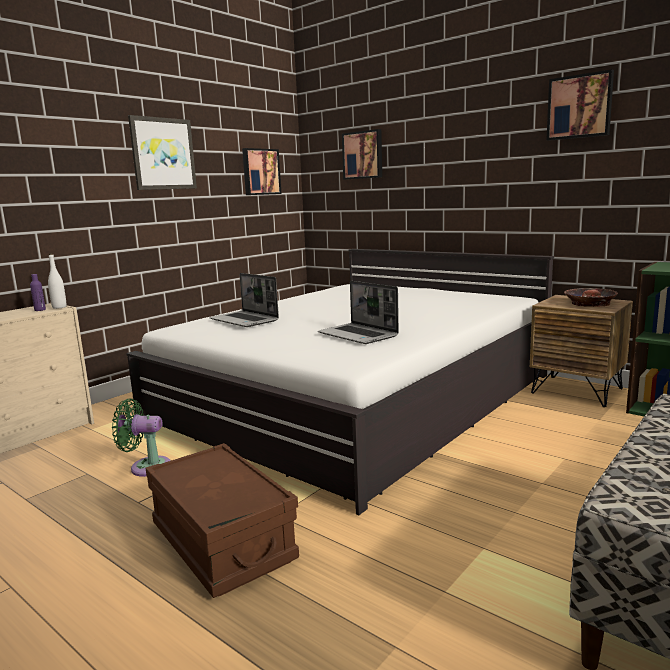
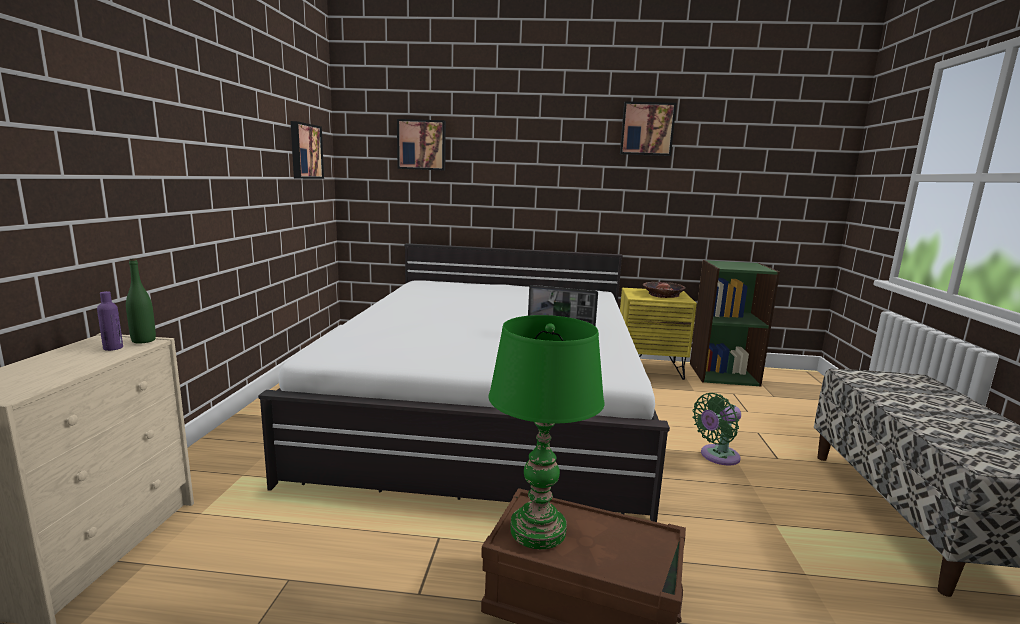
camera: 35 degrees left, 0 degrees up
white bottle [48,254,67,309] -> green bottle [126,258,156,344]
green fan [112,399,171,477] -> green fan moved to [693,393,741,466]
picture [128,115,197,190] -> none
laptop [210,273,279,327] -> none
brown nightstand [530,295,633,407] -> yellow nightstand [620,288,697,380]
none -> green table lamp [489,315,605,549]

